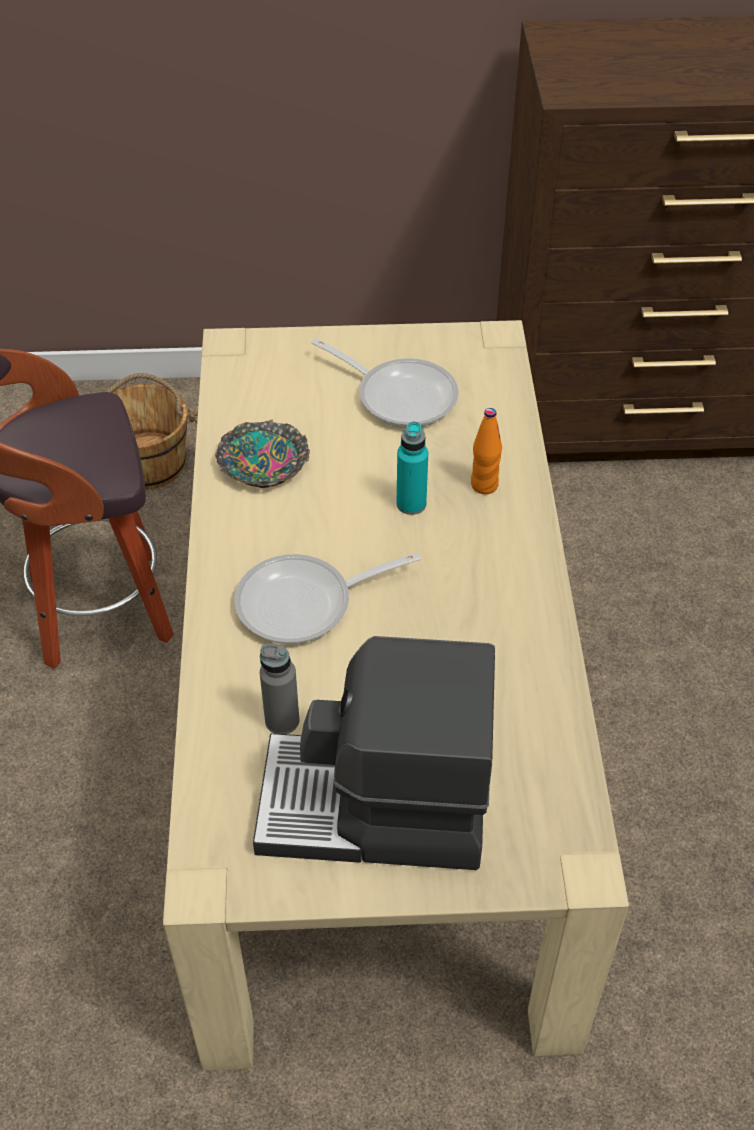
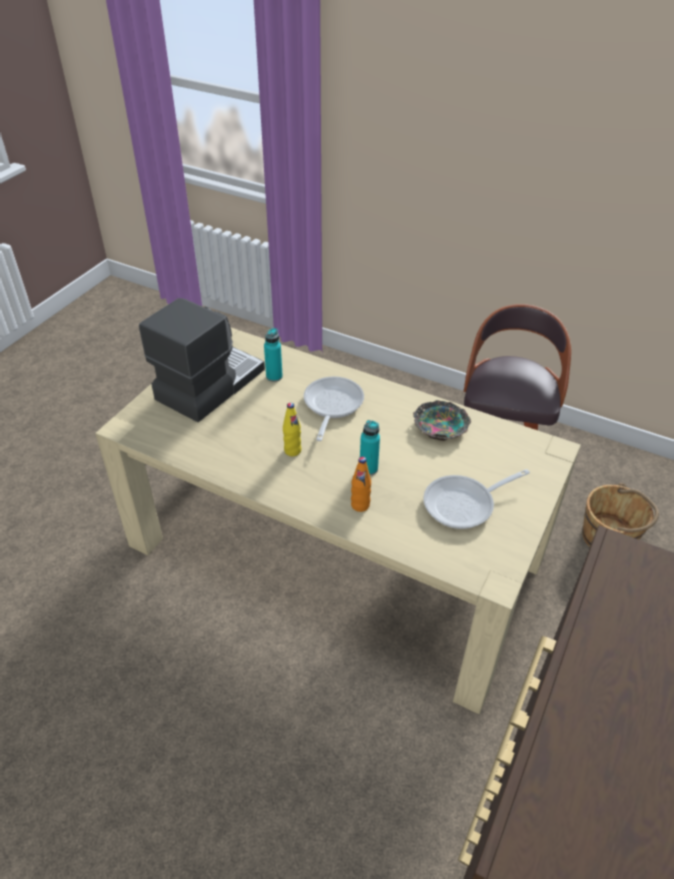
camera: 120 degrees right, 5 degrees down
grey bottle [260,644,300,734] -> turquoise bottle [264,328,283,382]
none -> yellow bottle [283,403,301,456]

